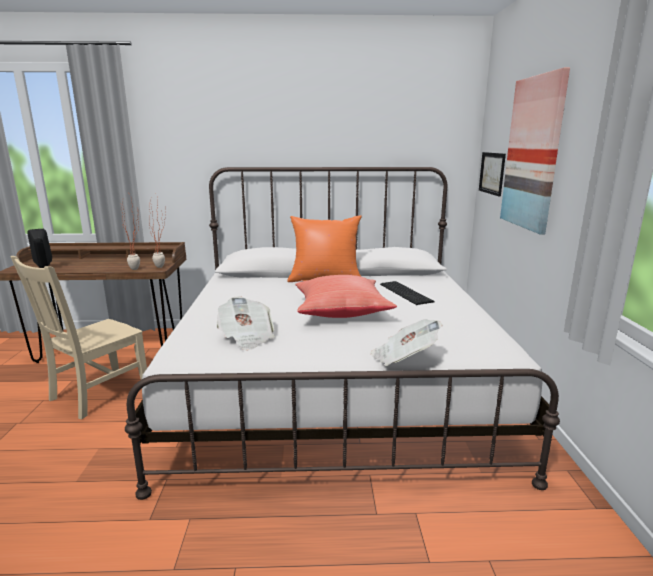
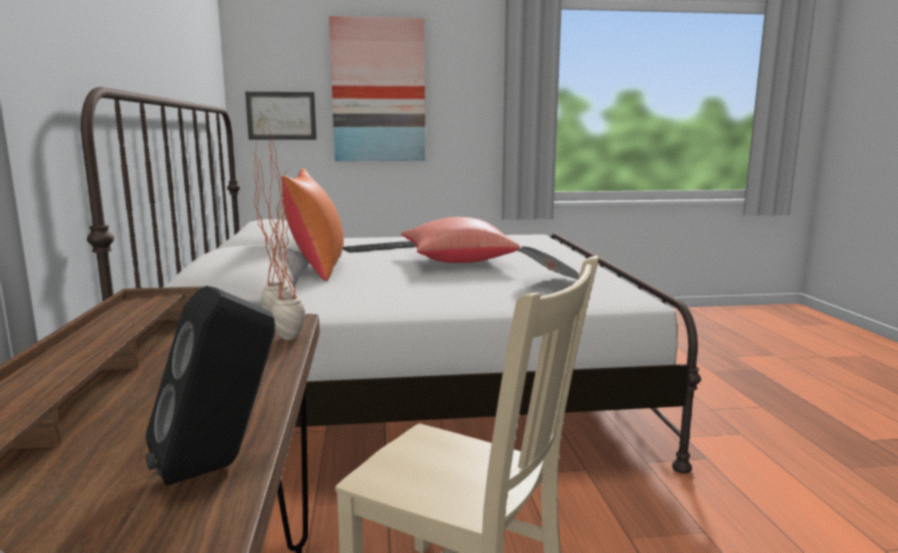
camera: 95 degrees left, 5 degrees down
newspaper [370,319,443,366] -> none

